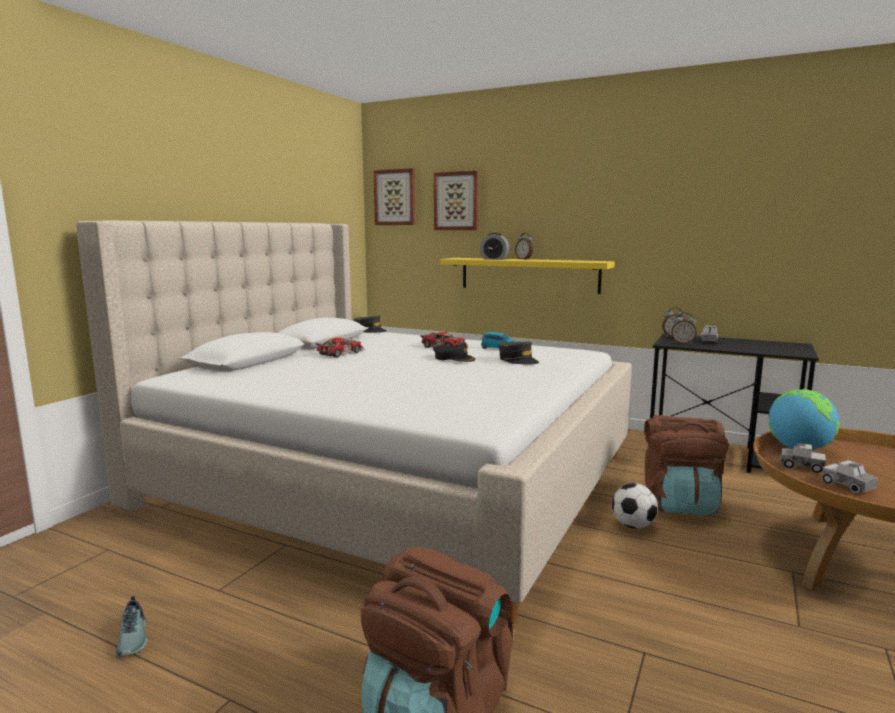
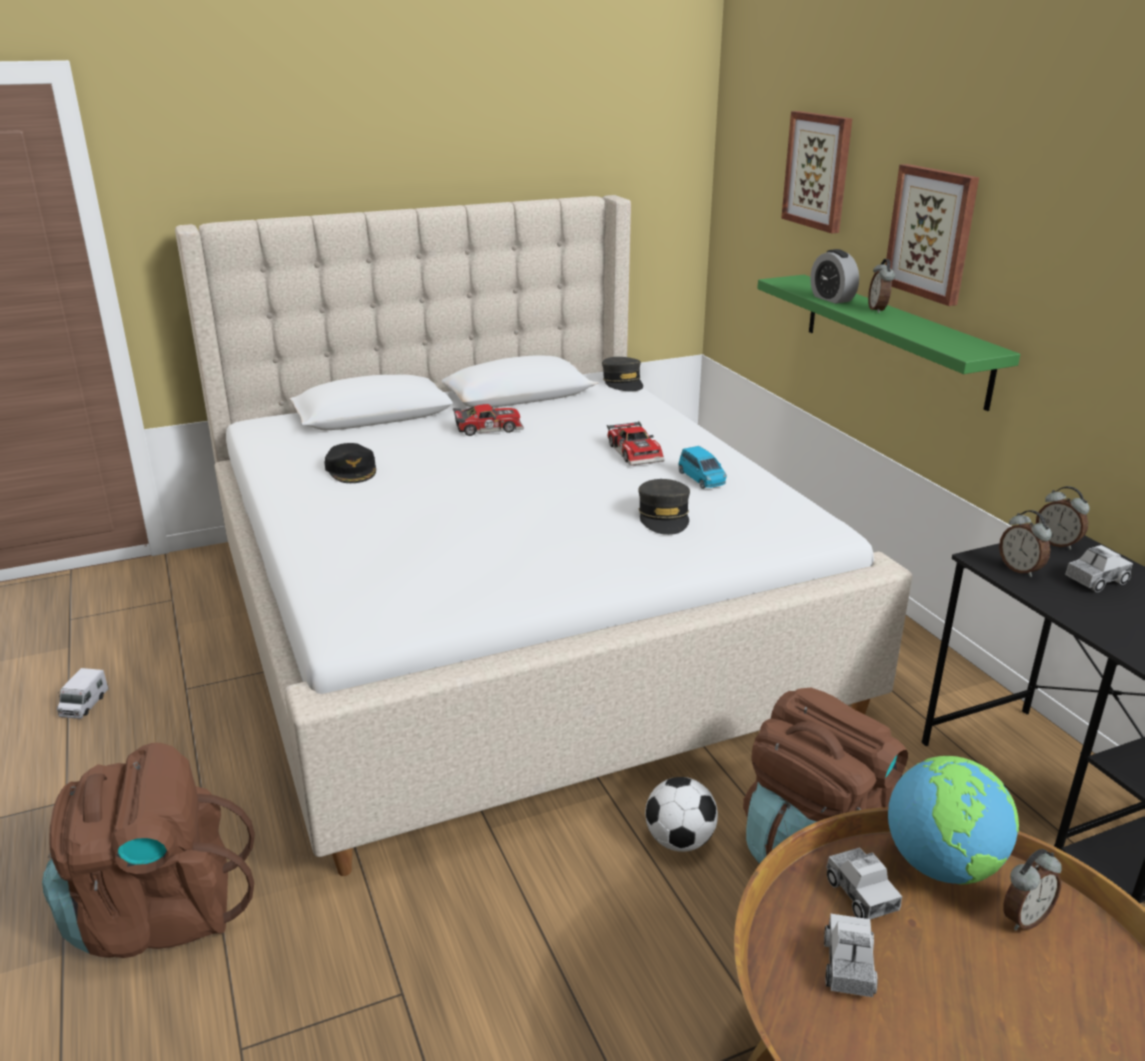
camera: 40 degrees right, 15 degrees up
shoe [115,596,147,658] -> toy truck [57,668,109,719]
picture [374,168,415,225] -> picture moved to [886,164,979,306]
black cap [433,343,476,362] -> black cap moved to [324,443,376,483]
yellow shelf [440,258,615,294] -> green shelf [757,275,1020,411]
none -> alarm clock [1003,849,1062,931]

